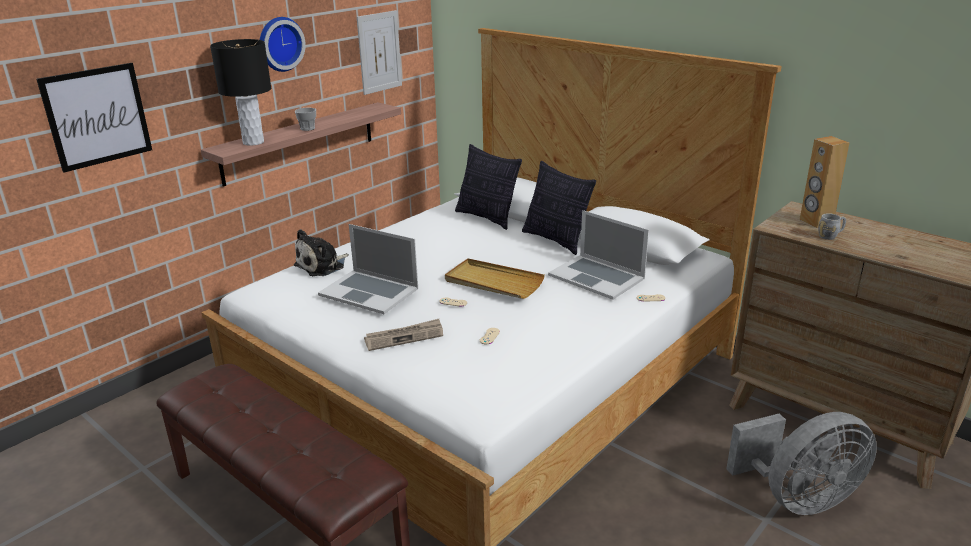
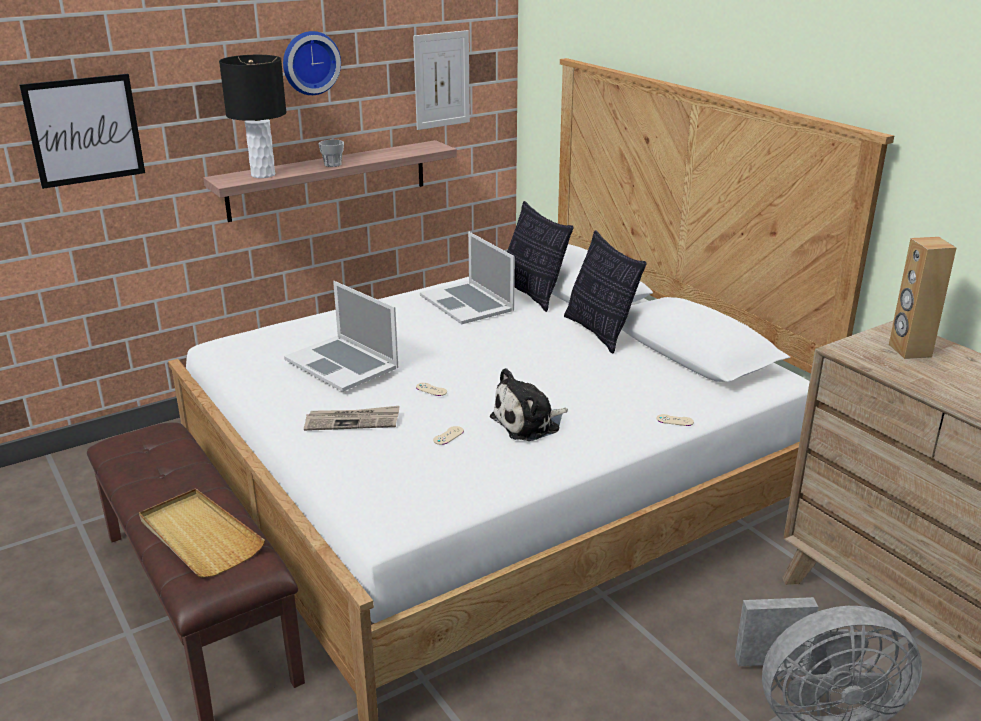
camera: 15 degrees right, 0 degrees up
plush toy [294,229,349,276] -> plush toy moved to [490,368,568,441]
beige tray [445,258,545,299] -> beige tray moved to [139,488,265,578]
laptop [548,210,649,300] -> laptop moved to [420,232,515,324]
grey mug [818,213,846,240] -> none

